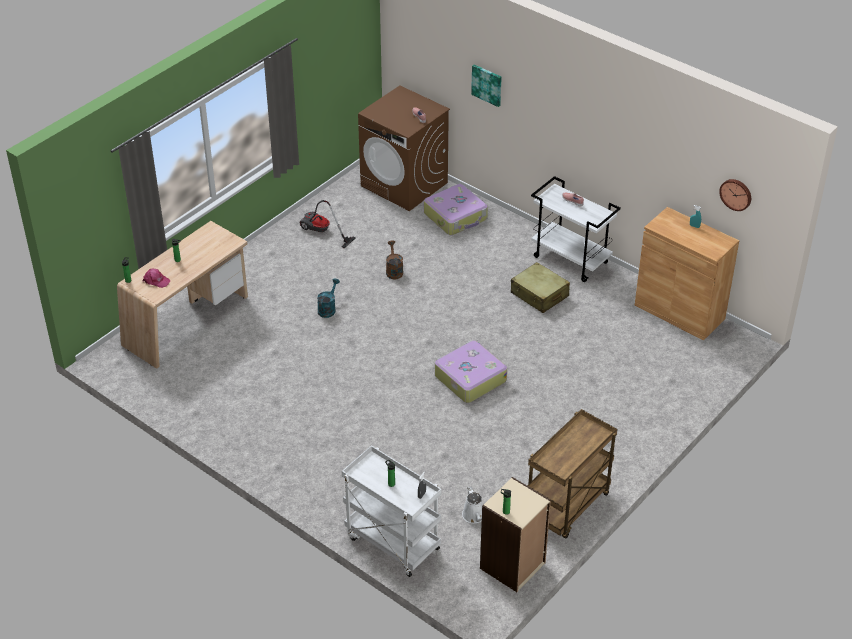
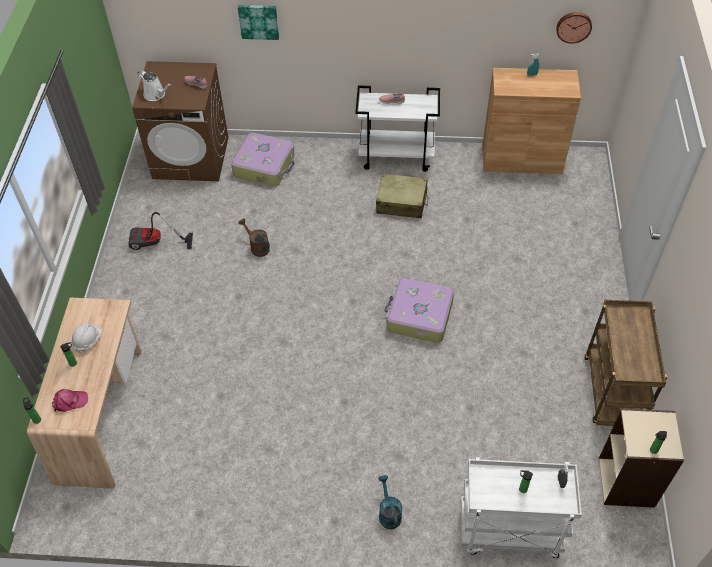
camera: 35 degrees left, 10 degrees up
turquoise watering can [317,278,340,318] -> turquoise watering can moved to [378,475,402,529]
white watering can [462,487,483,523] -> white watering can moved to [138,70,171,101]
none -> white hard hat [71,323,102,353]

